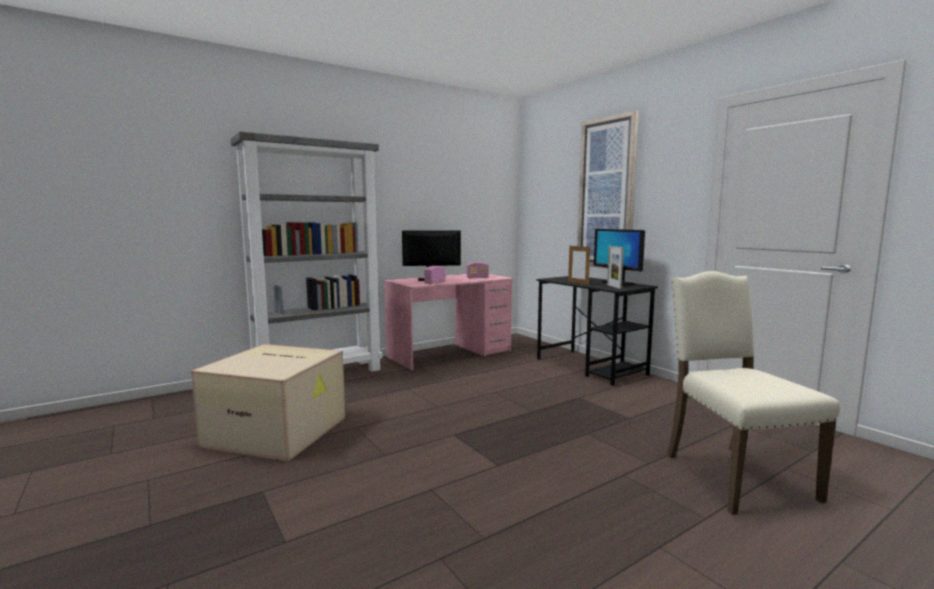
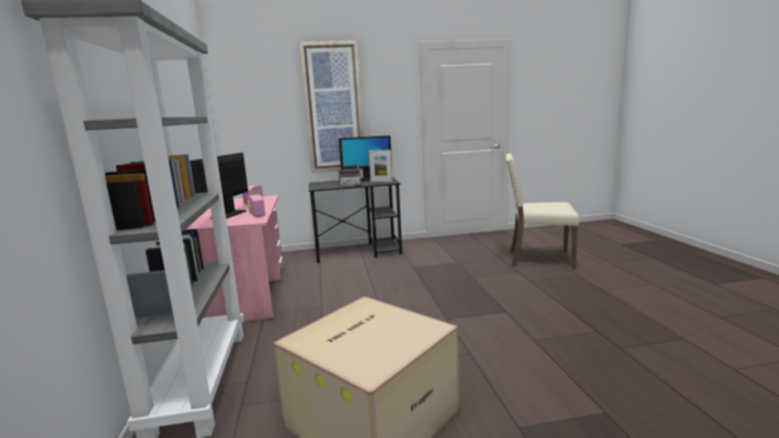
camera: 65 degrees left, 5 degrees up
picture frame [568,246,590,285] -> radio [338,162,361,186]

